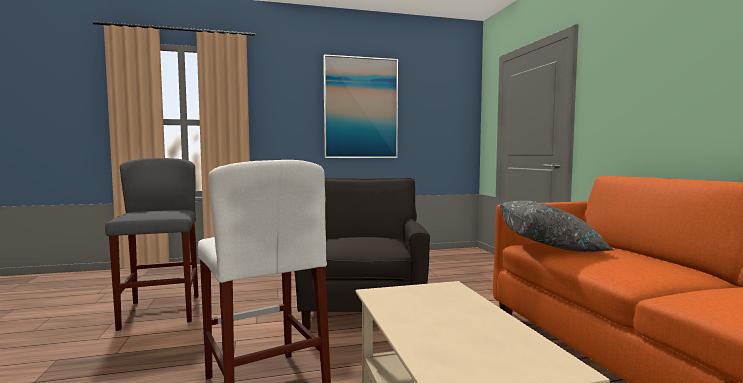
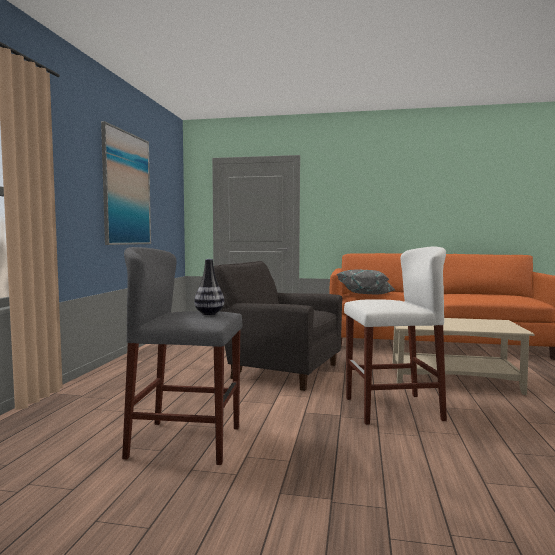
camera: 65 degrees left, 0 degrees up
none -> vase [194,259,224,315]

